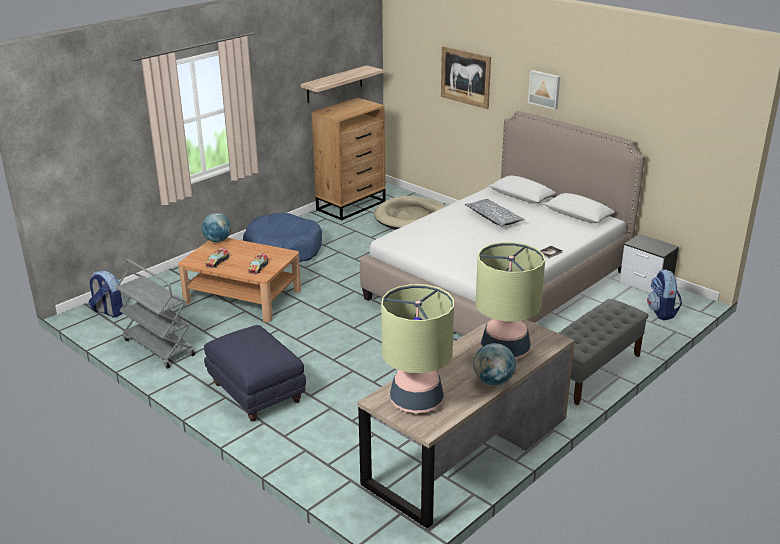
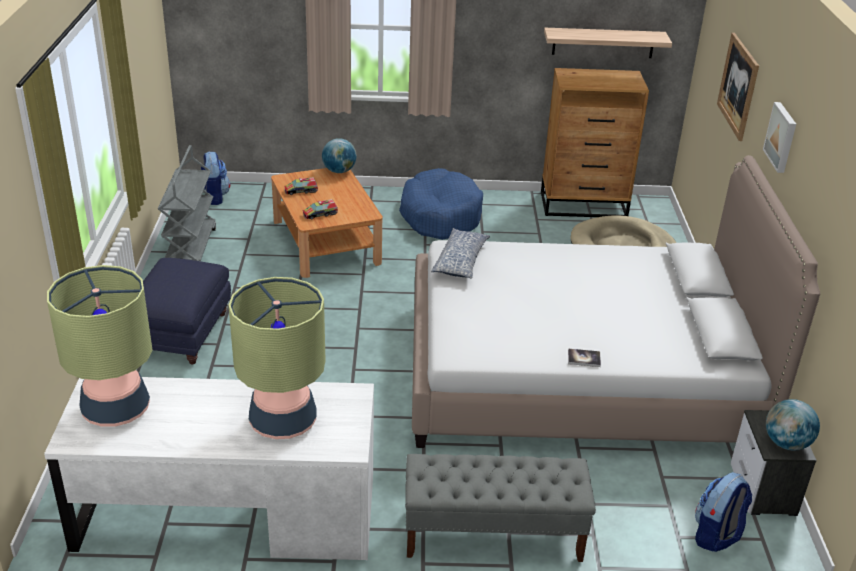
camera: 45 degrees right, 5 degrees up
brown desk [357,319,575,529] -> white desk [44,377,374,560]
pillow [465,199,525,227] -> pillow moved to [431,228,490,279]
globe [473,343,516,386] -> globe moved to [766,399,820,451]

